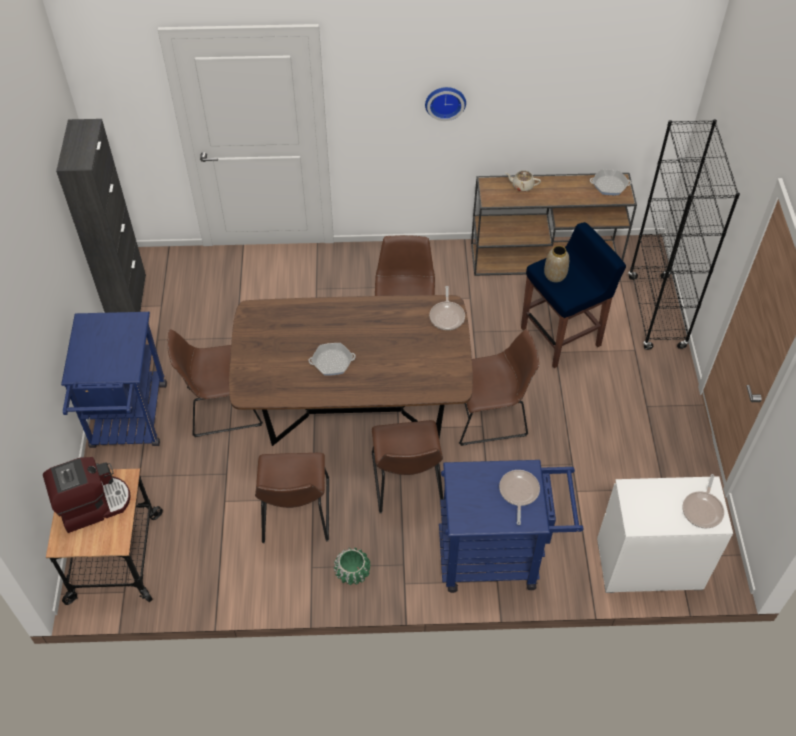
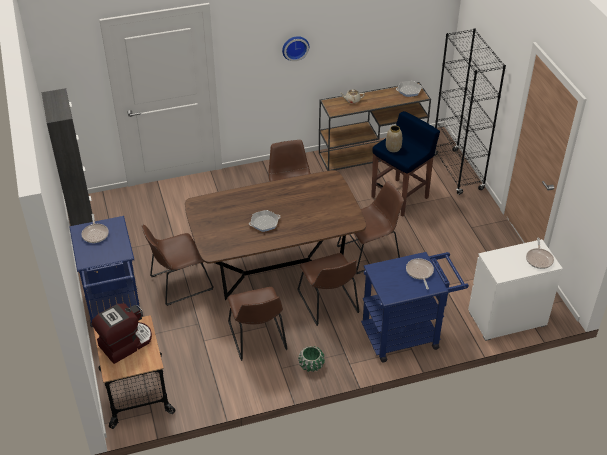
camera: 15 degrees left, 10 degrees down
frying pan [429,286,465,330] -> frying pan moved to [82,214,109,243]

